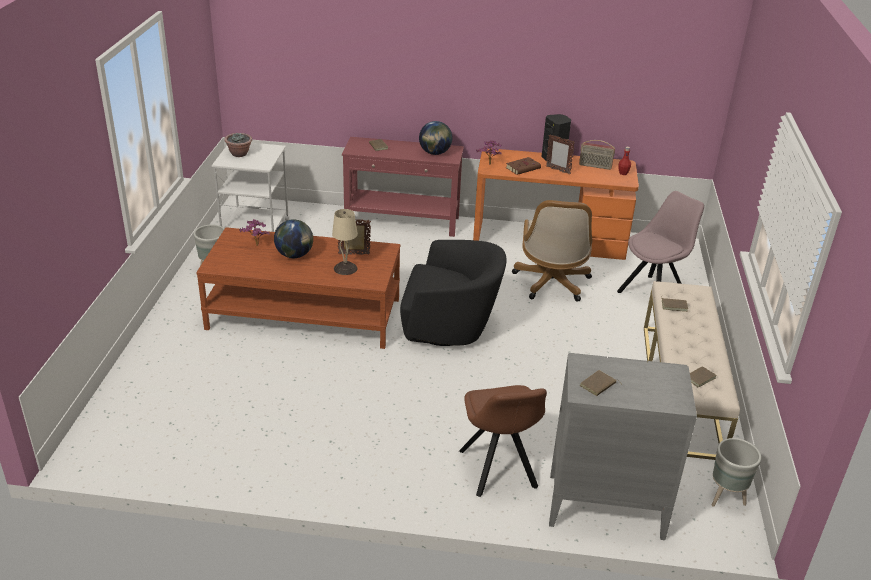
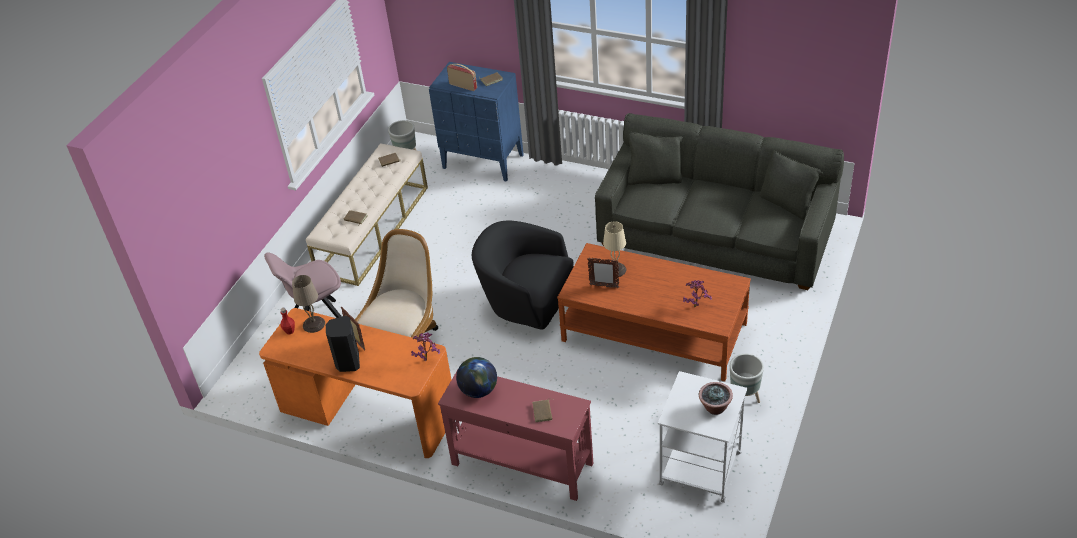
camera: 160 degrees left, 10 degrees up
globe [274,219,313,258] -> none
brown chair [459,385,547,497] -> none
brown book [506,157,541,175] -> none
grey dresser [549,353,697,540] -> blue dresser [429,62,524,182]
radio [579,140,615,170] -> radio moved to [447,64,477,91]
none -> beige table lamp [292,275,325,333]
none -> grey sofa [595,113,844,290]

